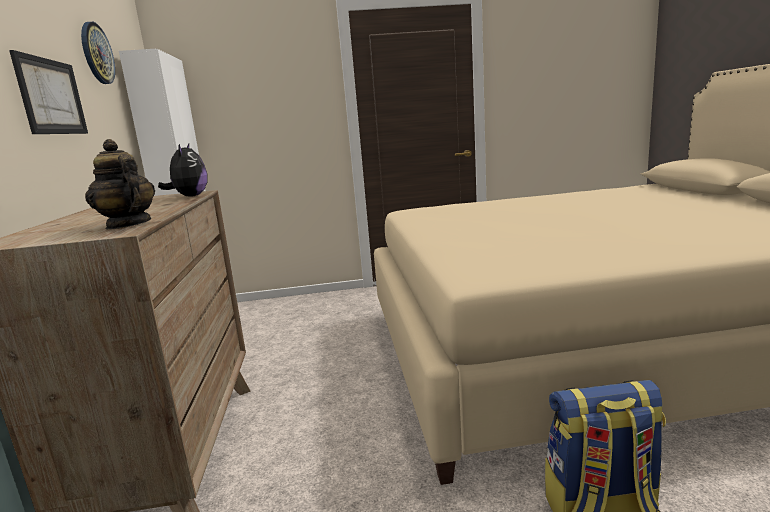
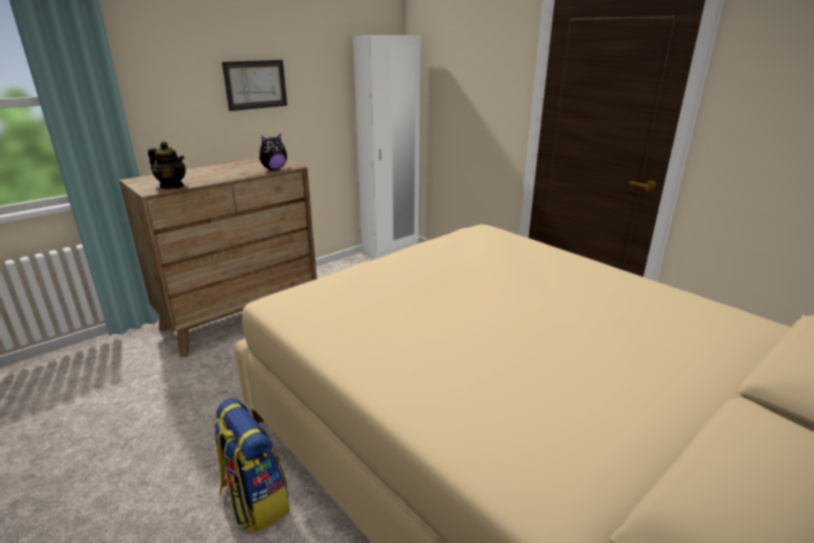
camera: 55 degrees right, 10 degrees up
wall clock [81,22,115,84] -> none
teapot [85,139,155,230] -> teapot turned 105 degrees clockwise [148,141,186,189]

